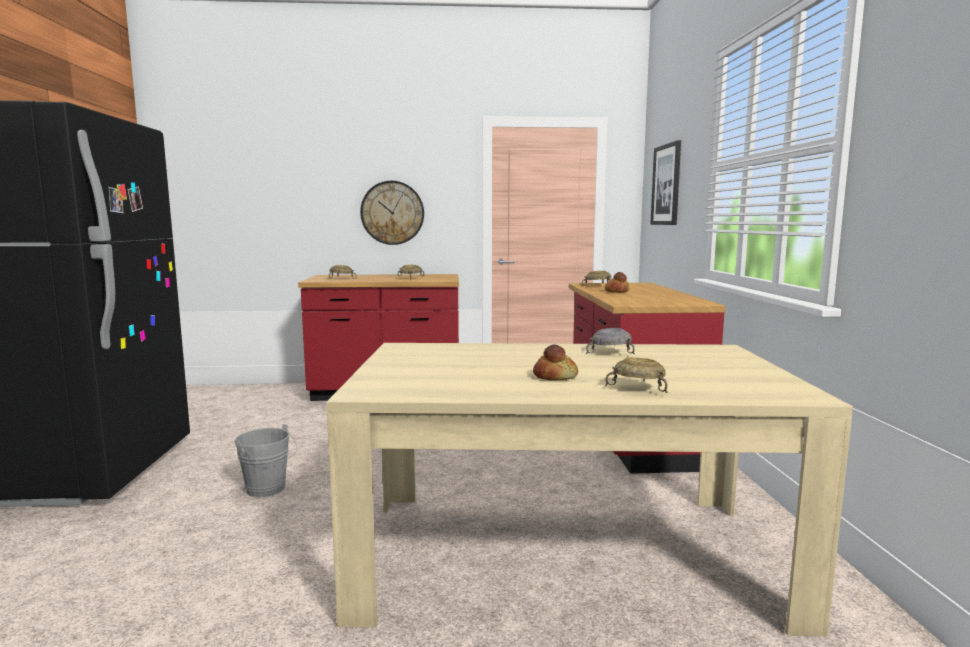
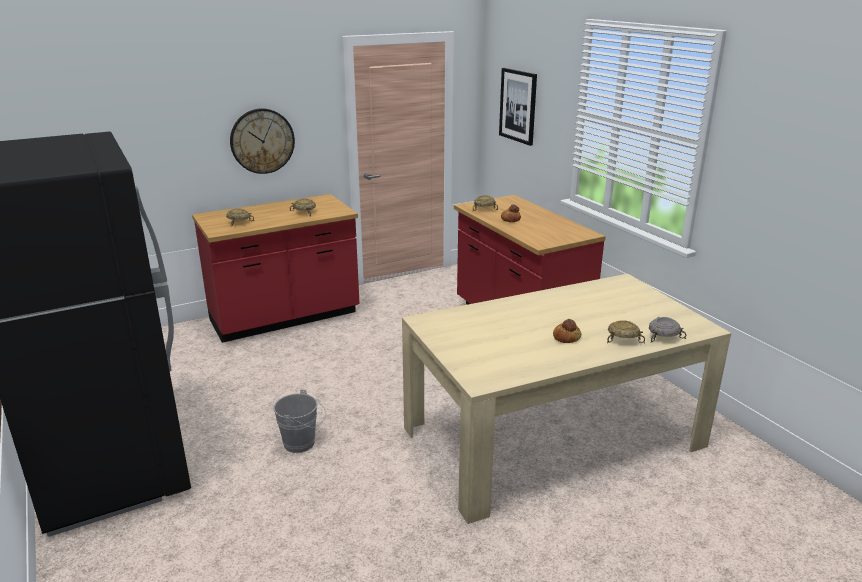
camera: 25 degrees left, 15 degrees up
grey bowl [586,328,635,354] -> grey bowl moved to [649,317,686,343]

